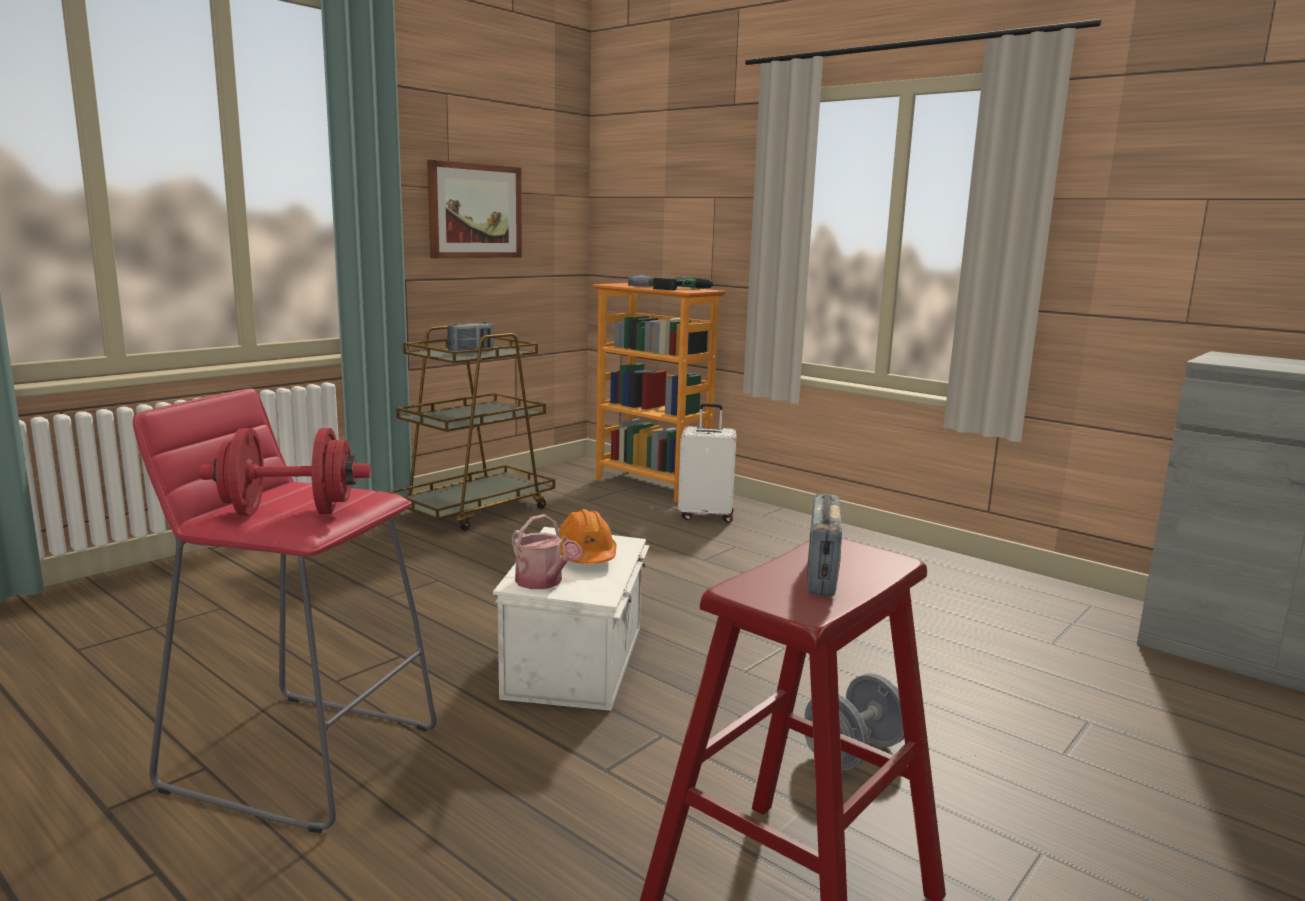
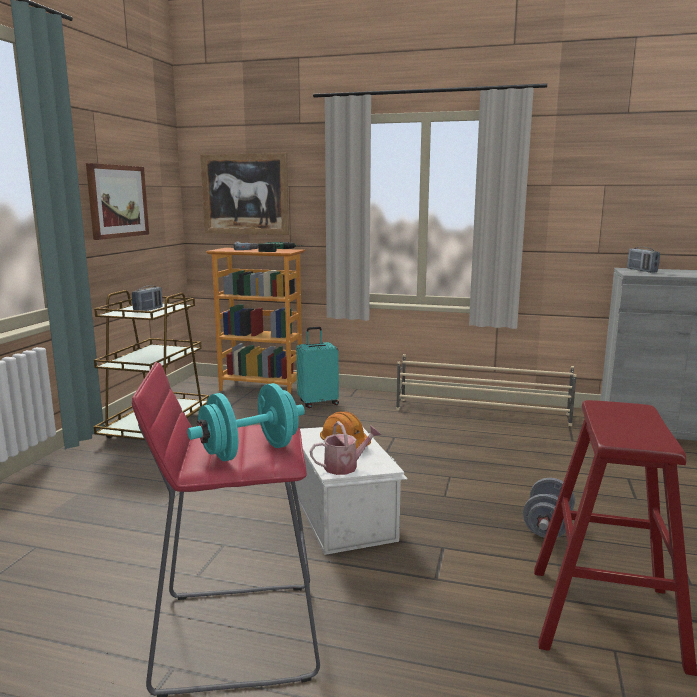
camera: 25 degrees left, 0 degrees up
red dumbbell [199,428,371,515] -> turquoise dumbbell [187,383,305,461]
watering can [512,514,582,589] -> watering can turned 45 degrees counterclockwise [310,421,381,475]
white suitcase [678,403,737,523] -> turquoise suitcase [296,327,339,408]
radio [807,493,842,596] -> radio moved to [627,247,660,273]
none -> picture [200,153,289,235]
none -> beige shoe rack [396,354,577,426]

